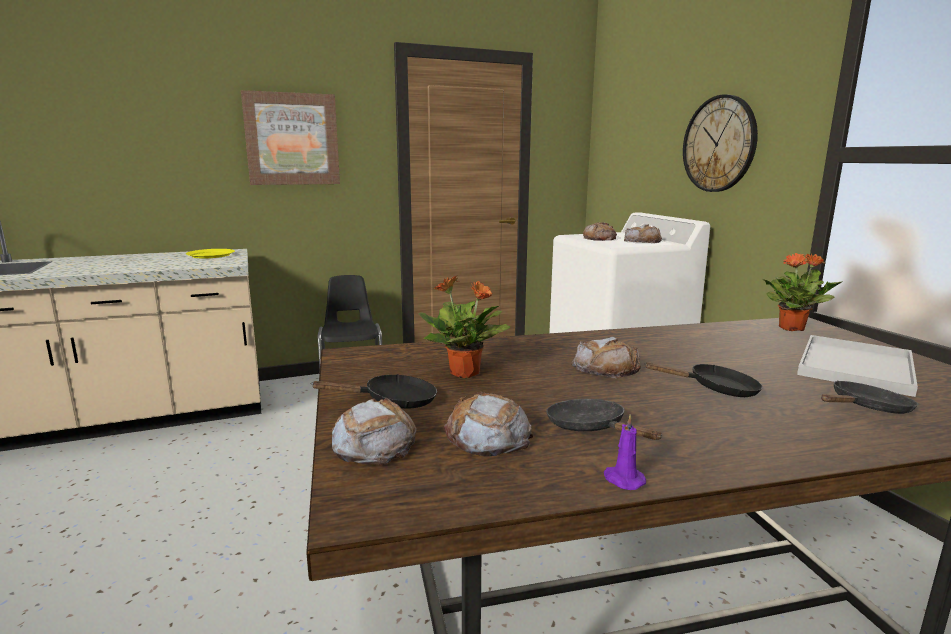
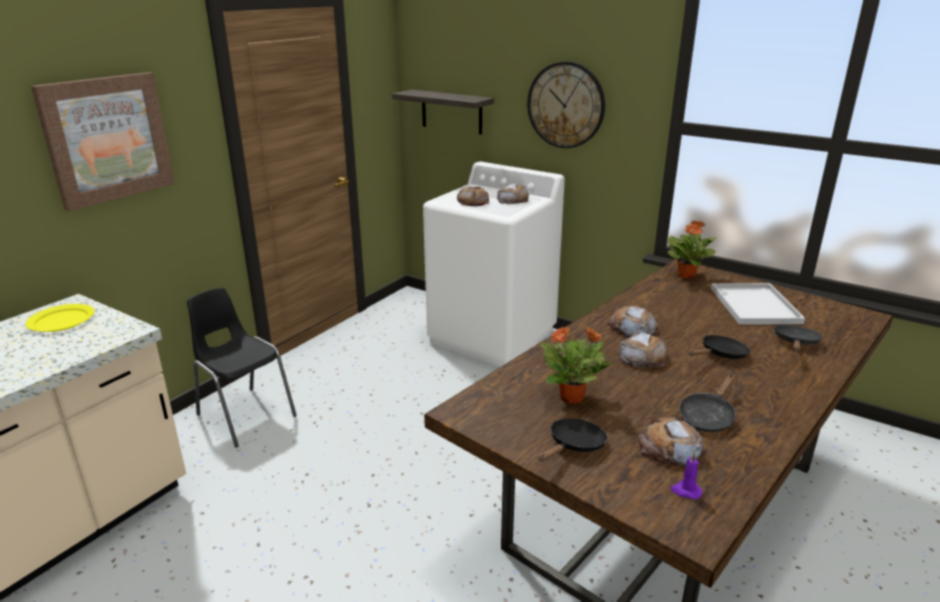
camera: 35 degrees left, 10 degrees up
bread [332,398,417,466] -> bread moved to [608,304,658,337]
black frying pan [546,399,662,440] -> black frying pan turned 75 degrees counterclockwise [679,374,736,432]
purple candle [604,414,646,490] -> purple candle moved to [670,452,702,499]
none -> shelf [392,90,494,134]

